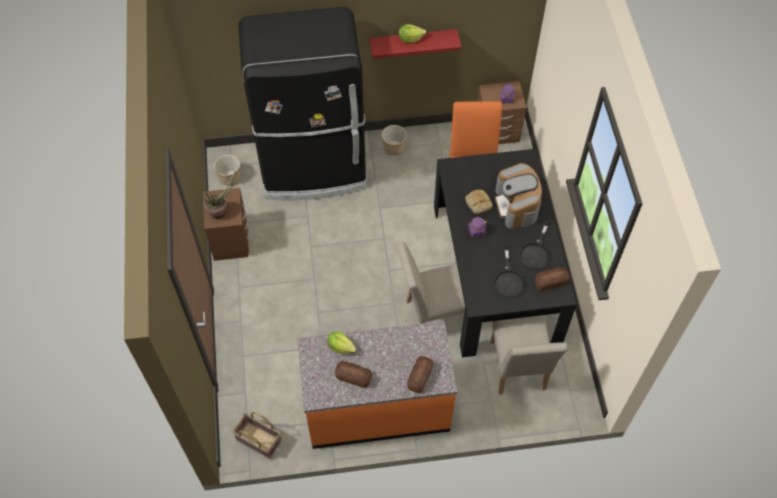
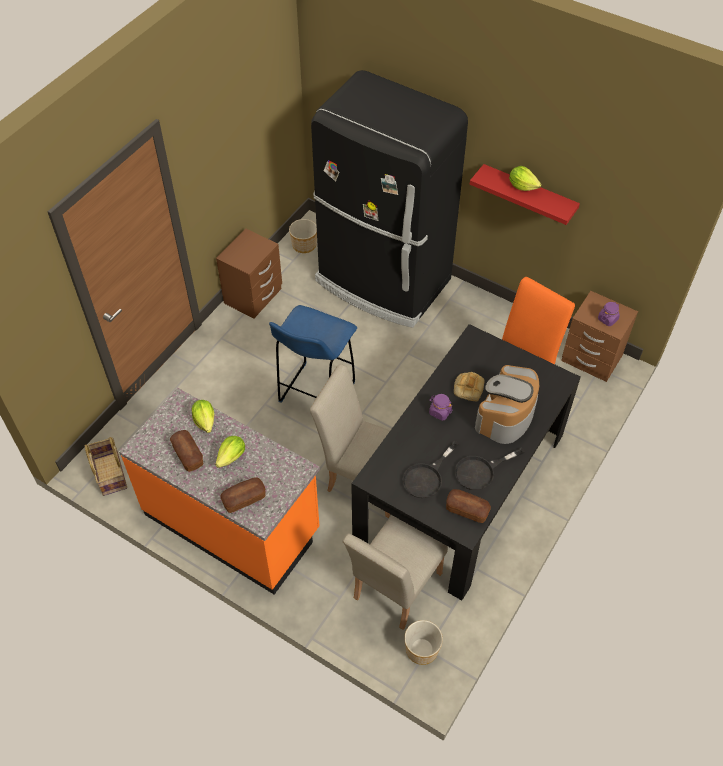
camera: 40 degrees right, 5 degrees down
potted plant [203,172,235,219] -> none
planter [382,125,407,155] -> planter moved to [404,620,443,665]
none -> lettuce [215,436,245,468]
none -> blue stool [269,305,357,403]

